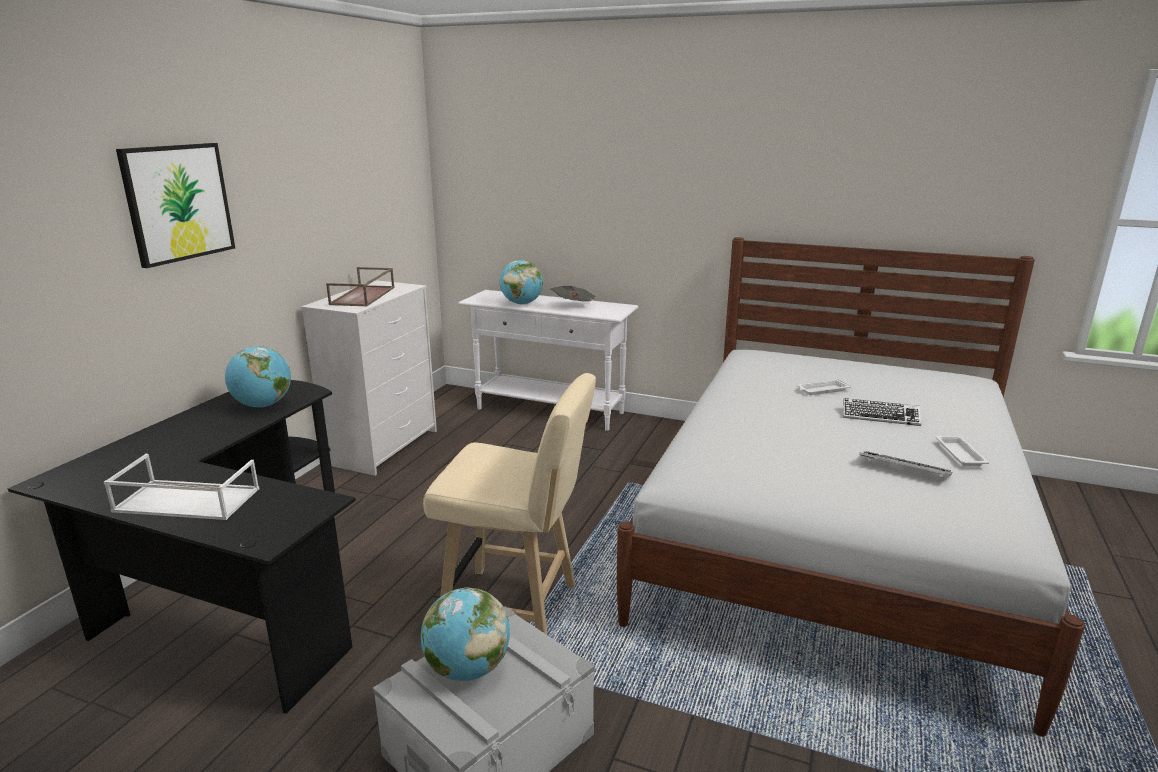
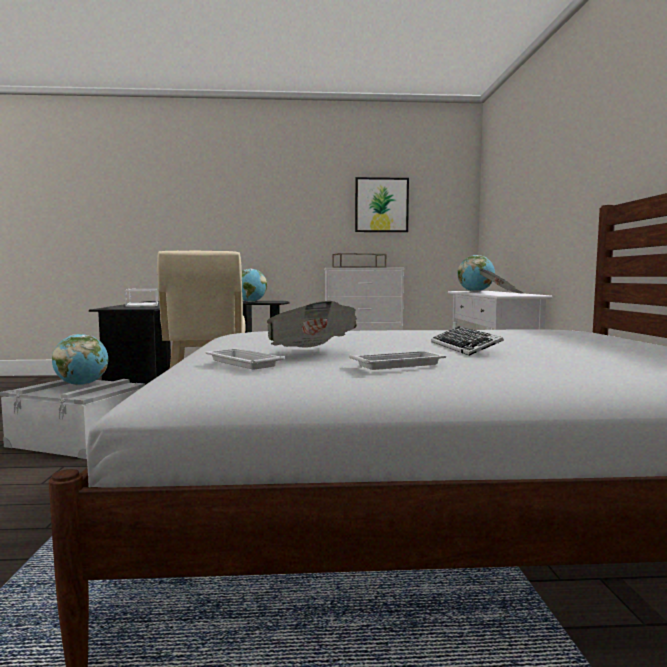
camera: 65 degrees right, 15 degrees down
picture [116,143,235,268] -> picture moved to [355,177,409,232]
white tray [797,379,851,395] -> white tray moved to [205,348,285,369]
keyboard [859,451,952,477] -> newspaper [267,301,357,348]

